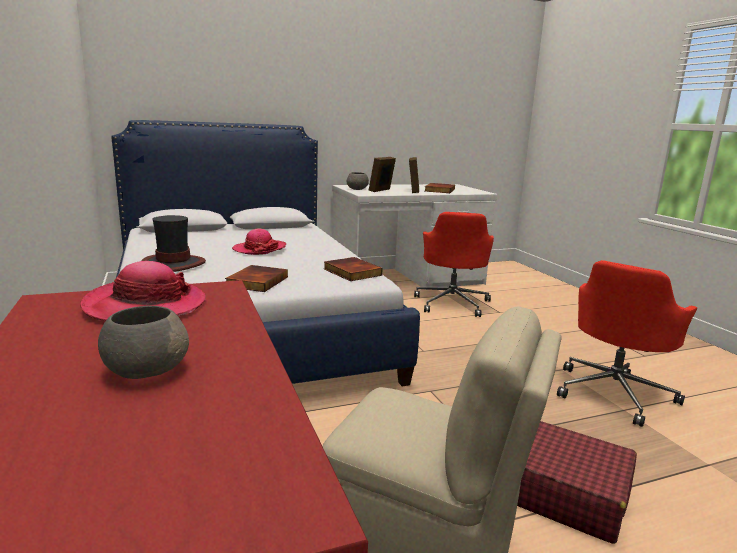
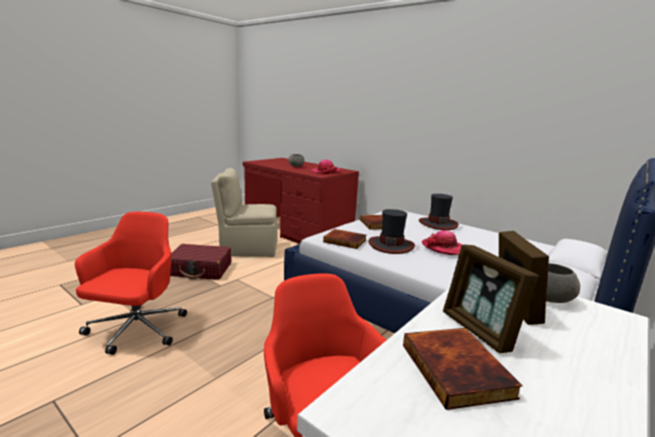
camera: 150 degrees right, 0 degrees up
none -> hat [369,209,415,254]

